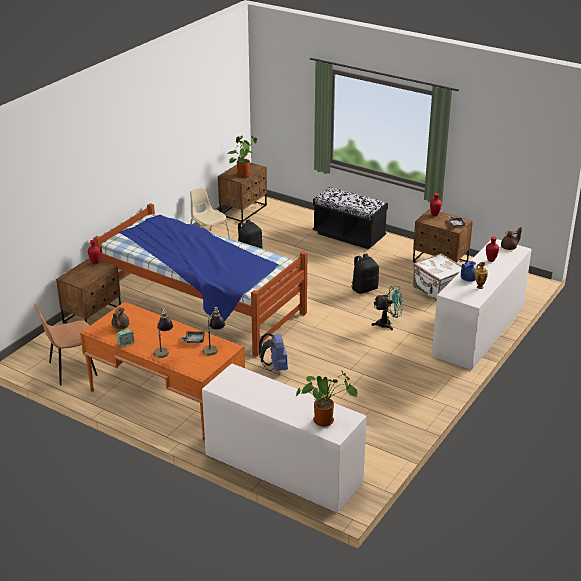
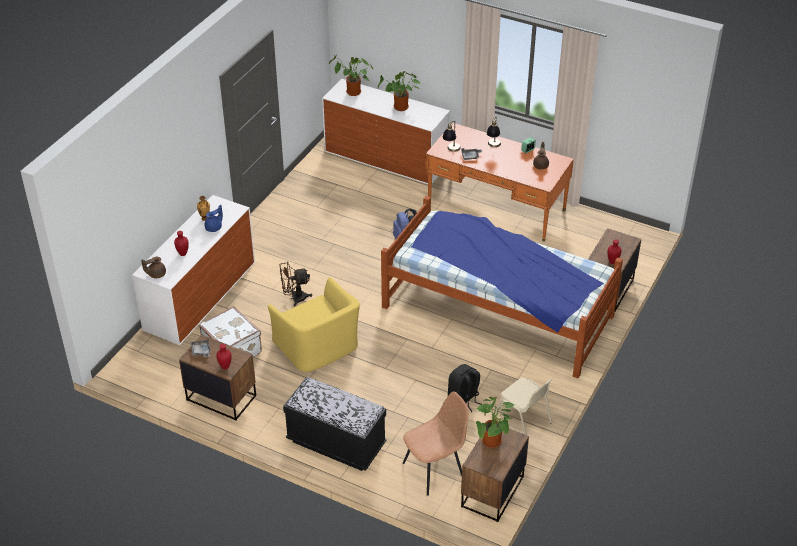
camera: 175 degrees right, 10 degrees up
brown chair [34,304,97,385] -> brown chair moved to [403,391,469,496]
black backpack [352,253,379,294] -> yellow armchair [267,277,360,372]
turquoise fan [372,286,403,330] -> brown fan [279,262,312,307]
none -> potted plant [378,71,421,111]

